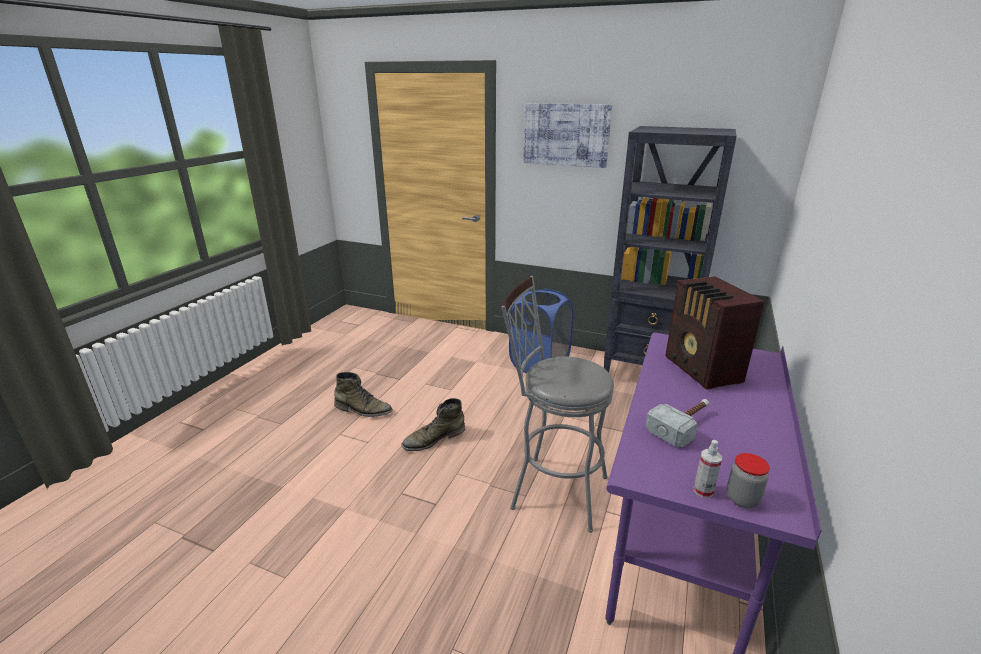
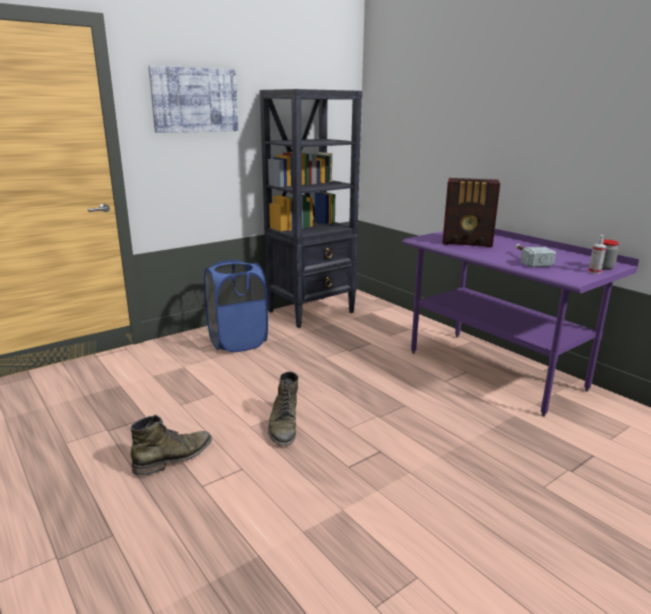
camera: 60 degrees left, 5 degrees down
grey stool [501,276,614,533] -> none

